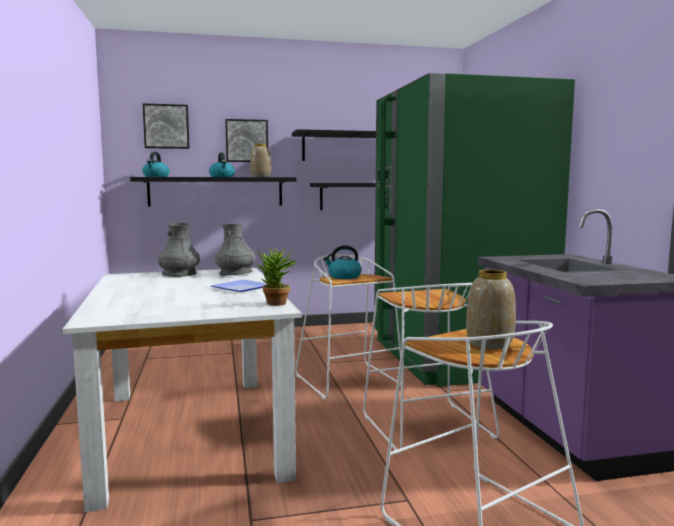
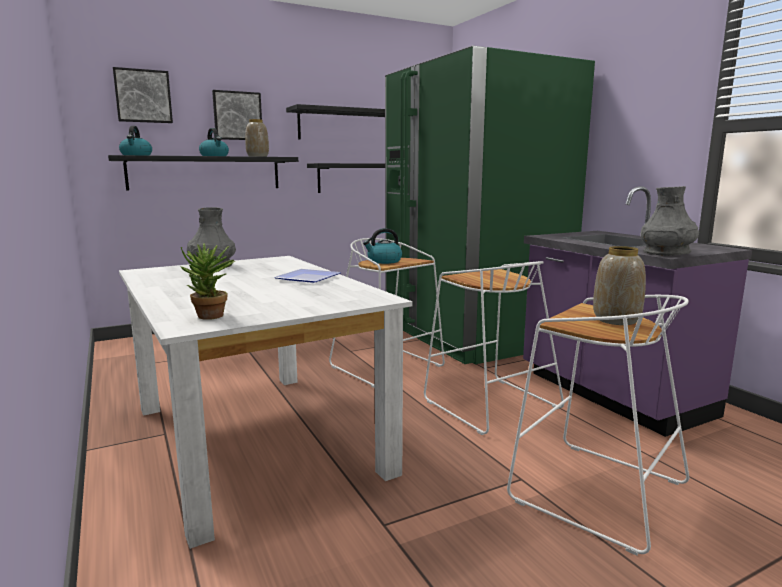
camera: 15 degrees left, 5 degrees up
grey vase [215,223,256,276] -> grey vase moved to [641,186,699,256]
potted plant [257,247,296,306] -> potted plant moved to [180,243,235,320]

